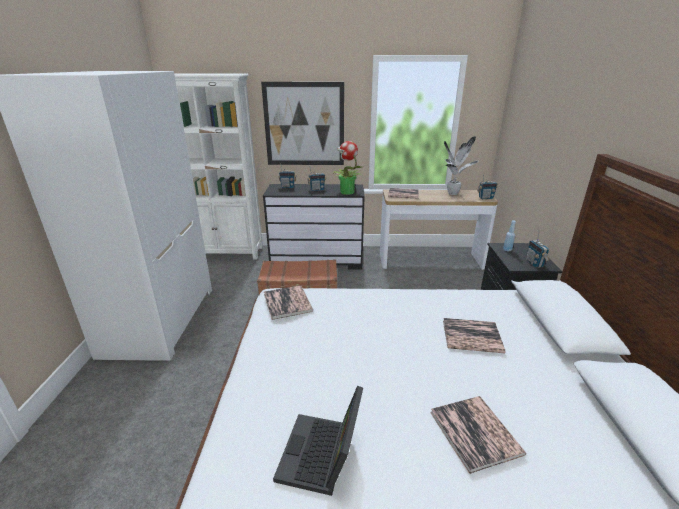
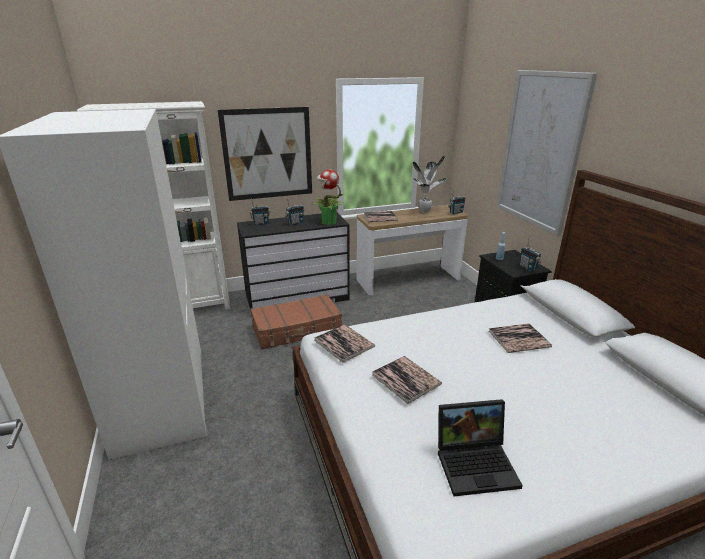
camera: 20 degrees left, 0 degrees up
laptop [273,386,363,496] -> laptop turned 90 degrees counterclockwise [438,399,523,496]
book [430,396,526,474] -> book moved to [372,356,442,404]
none -> picture [497,70,597,236]

